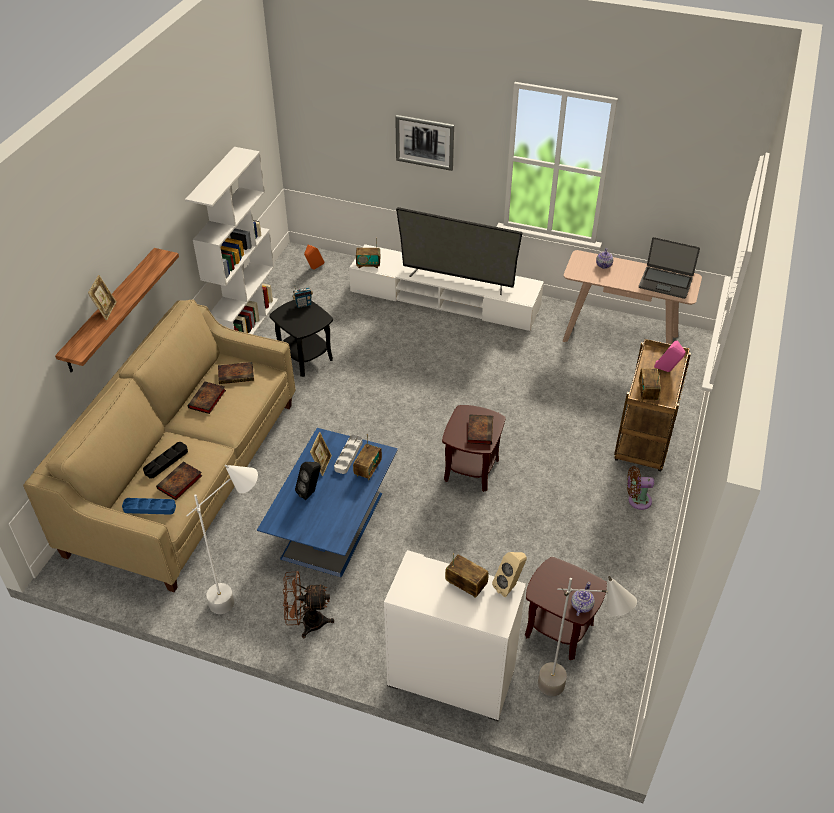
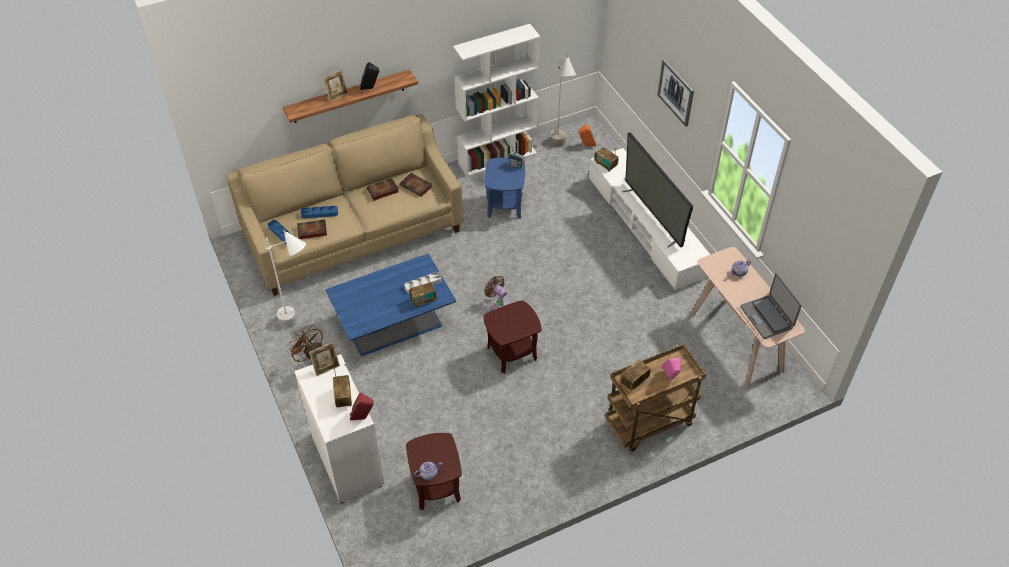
camera: 45 degrees right, 5 degrees up
black tray [143,442,188,479] -> blue tray [301,206,338,218]
black side table [269,300,333,377] -> blue side table [485,158,525,219]
black speaker [295,462,321,500] -> black speaker moved to [360,62,379,90]
picture frame [310,432,332,476] -> picture frame moved to [309,342,340,376]
book [467,414,493,445] -> none
beige speaker [492,552,527,597] -> red speaker [350,393,374,421]
grey floor lamp [538,576,637,696] -> grey floor lamp moved to [550,55,576,148]
brown fan [627,466,654,510] -> brown fan moved to [484,275,509,310]

